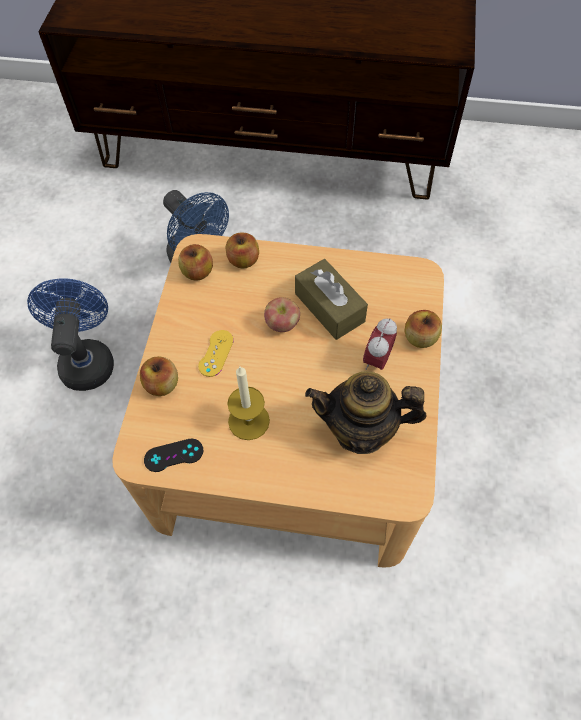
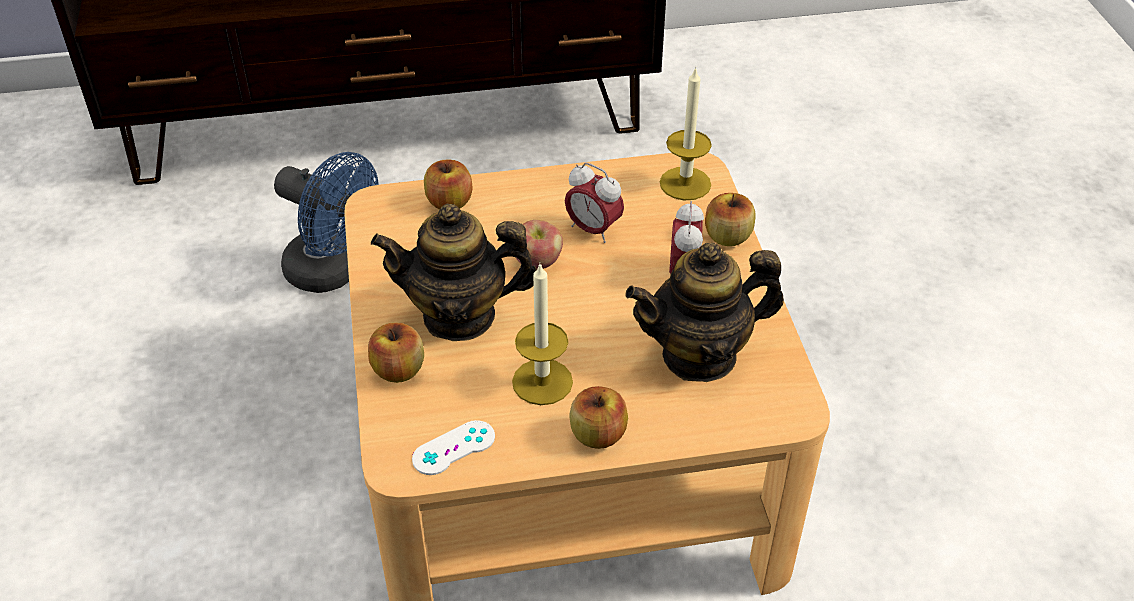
camera: 20 degrees left, 15 degrees down
blue fan [27,278,114,391] -> none
black game controller [144,438,203,472] -> white game controller [412,420,495,475]
apple [178,244,213,281] -> apple moved to [569,386,628,449]
yellow game controller [198,330,234,377] -> teapot [371,204,537,341]
brown tissue box [295,259,368,340] -> alarm clock [565,162,624,243]
none -> candle [660,67,712,200]

